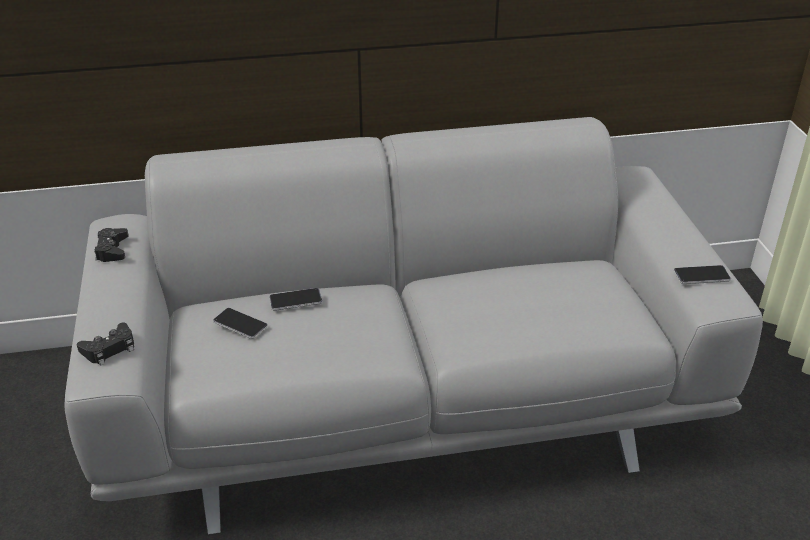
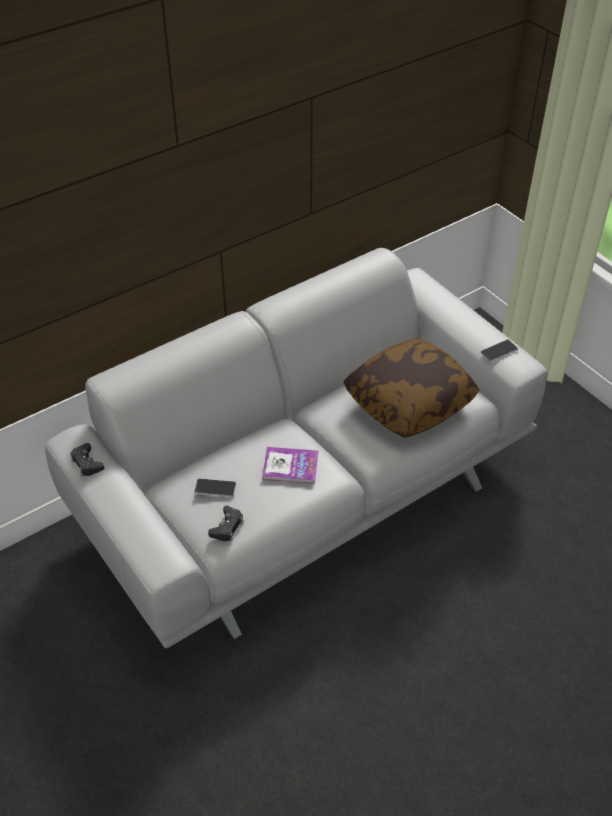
camera: 25 degrees left, 10 degrees up
black game controller [77,322,134,366] -> black game controller moved to [208,506,244,541]
phone [269,288,322,311] -> none
none -> book [262,447,318,484]
none -> pillow [343,338,479,438]

